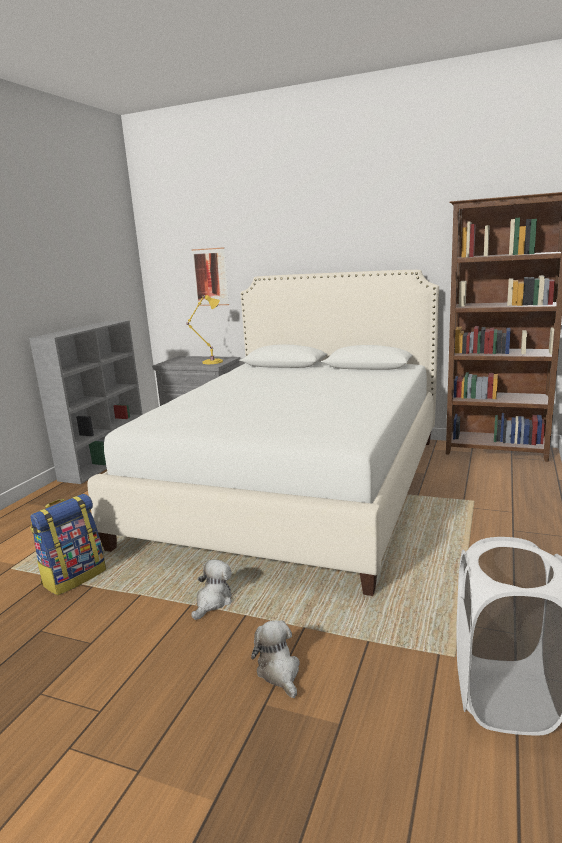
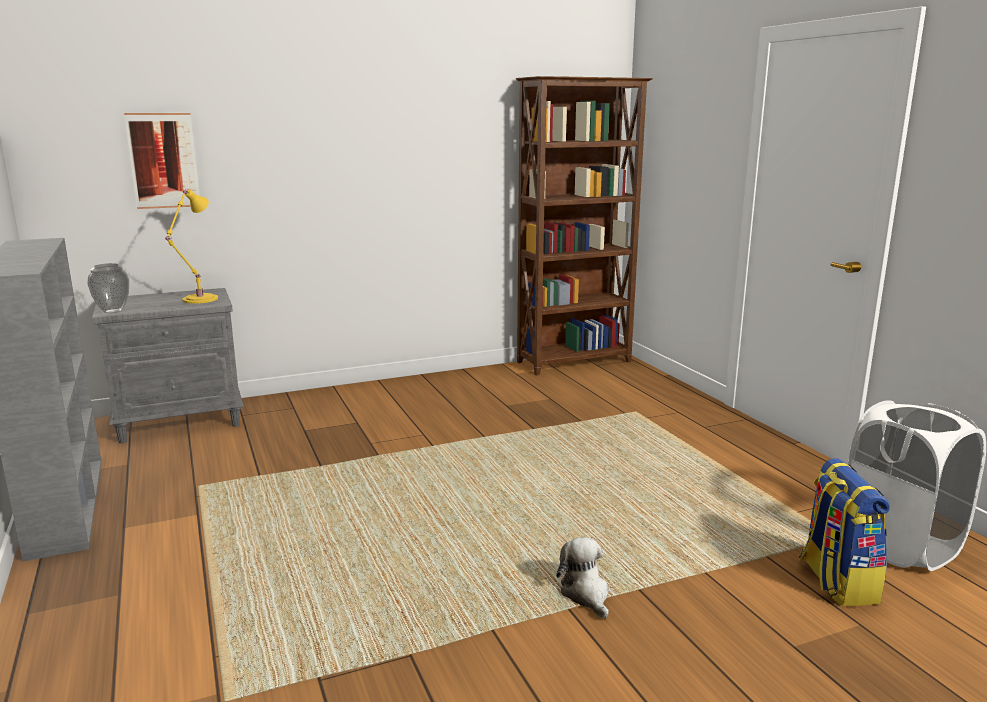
camera: 45 degrees left, 0 degrees up
backpack [30,494,106,595] -> backpack moved to [799,458,890,606]
white bed [87,270,439,596] -> none
plush toy [251,621,300,698] -> none
none -> vase [87,263,129,313]

